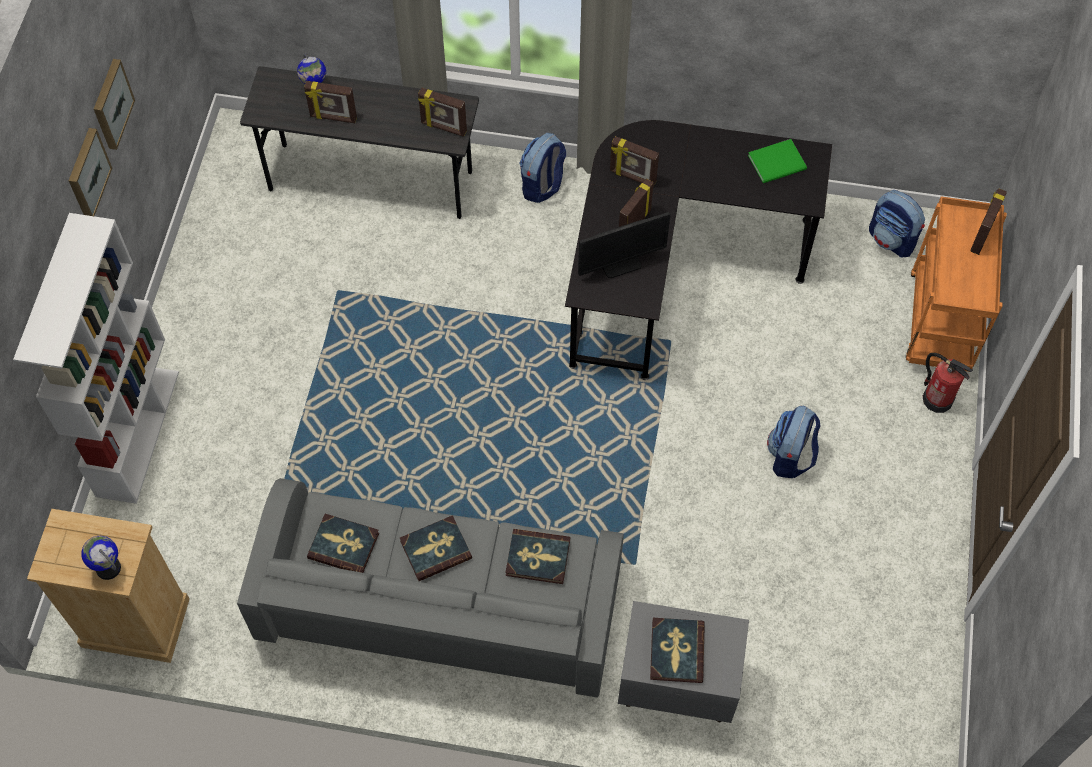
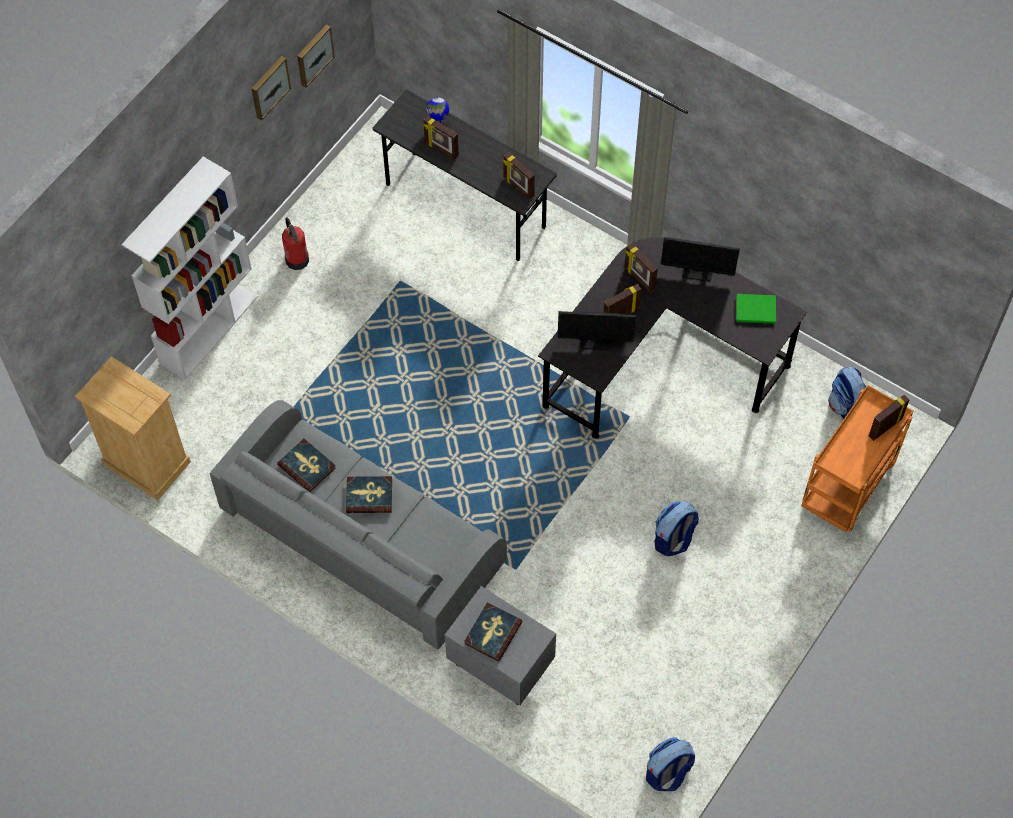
camera: 25 degrees right, 0 degrees up
picture [69,128,112,216] -> picture moved to [297,25,335,88]
globe [81,536,121,580] -> none
book [505,529,570,584] -> none
backpack [520,133,566,203] -> backpack moved to [646,737,695,791]
fire extinguisher [923,353,973,413] -> fire extinguisher moved to [282,217,309,270]
none -> monitor [661,237,740,282]

